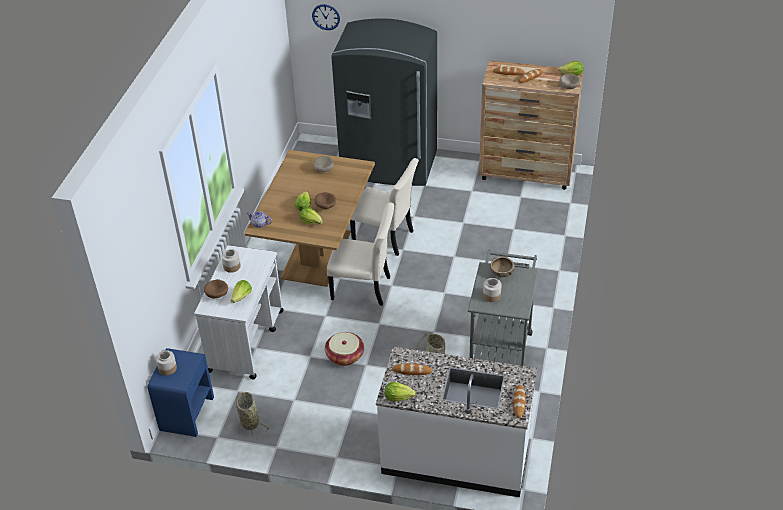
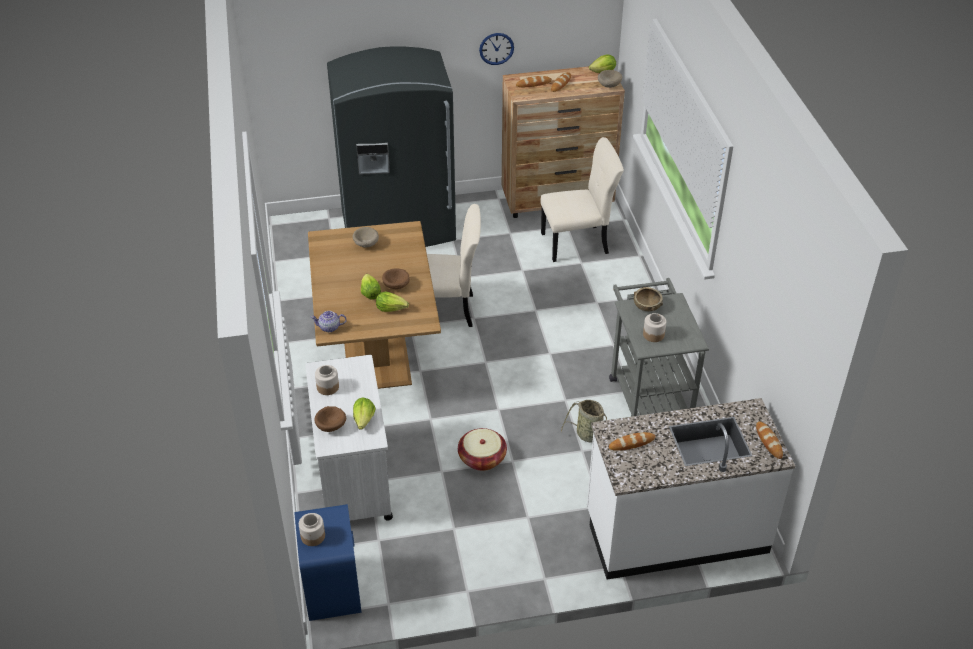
camera: 25 degrees left, 0 degrees up
basket [236,392,270,439] -> none
wall clock [312,4,340,30] -> wall clock moved to [479,33,514,65]
beige chair [327,203,394,306] -> beige chair moved to [540,137,624,262]
lettuce [384,382,416,401] -> none

